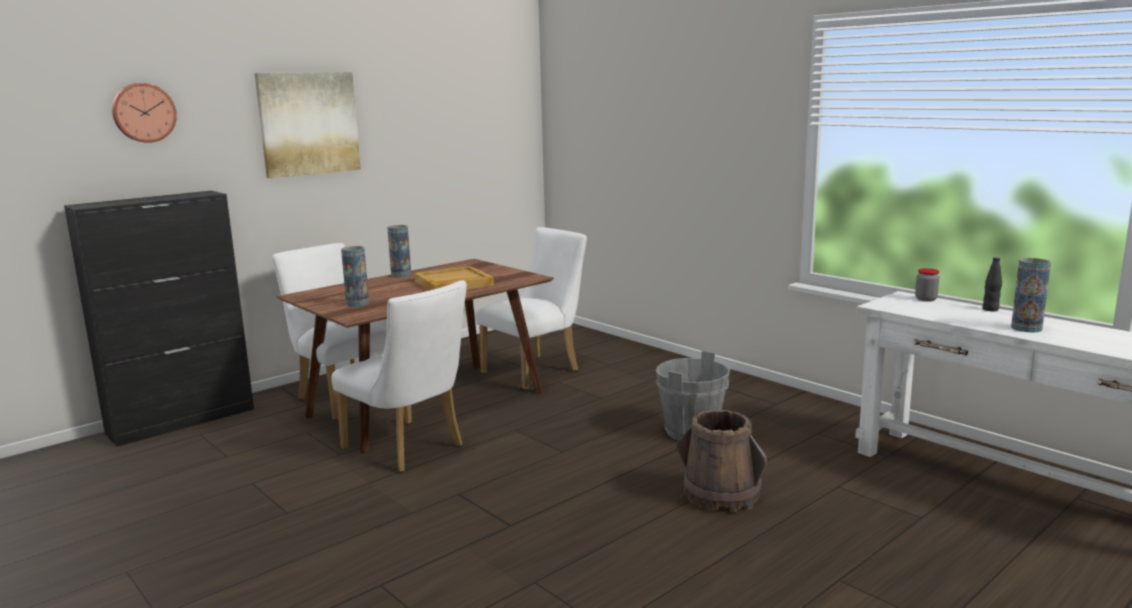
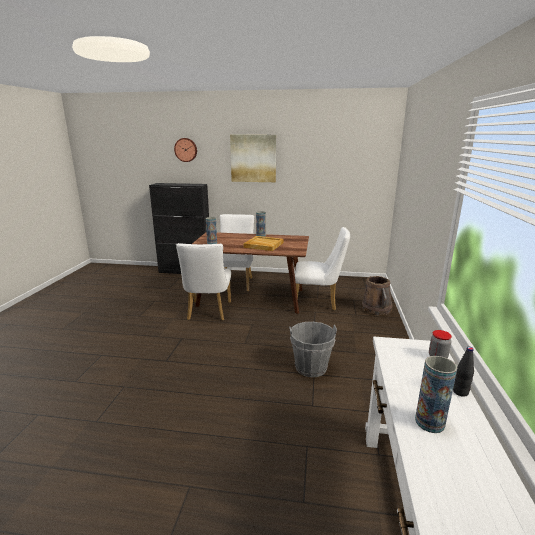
camera: 50 degrees right, 5 degrees up
brown bucket [676,410,767,513] -> brown bucket moved to [362,276,392,316]

